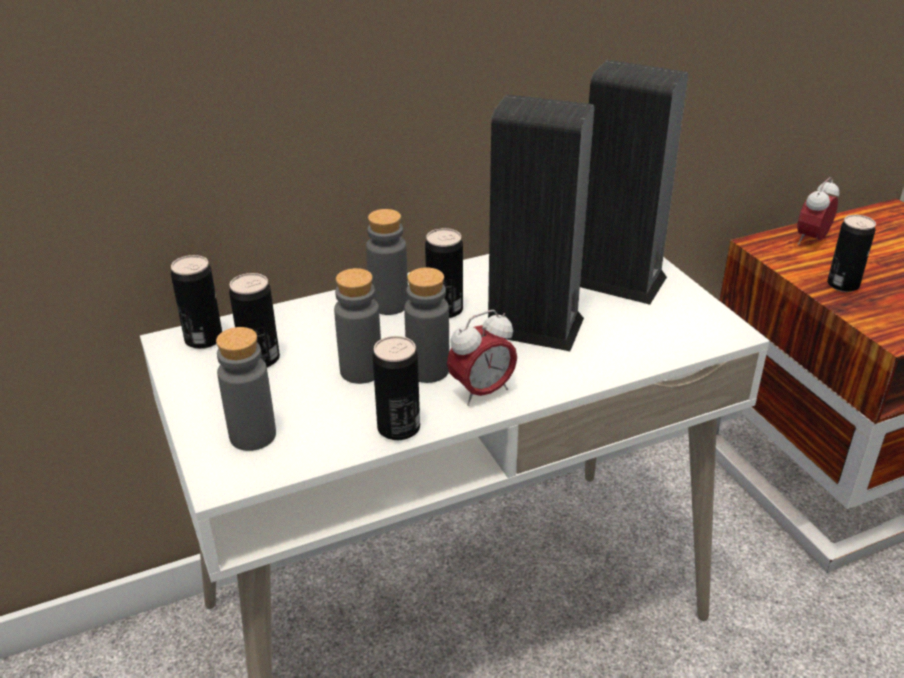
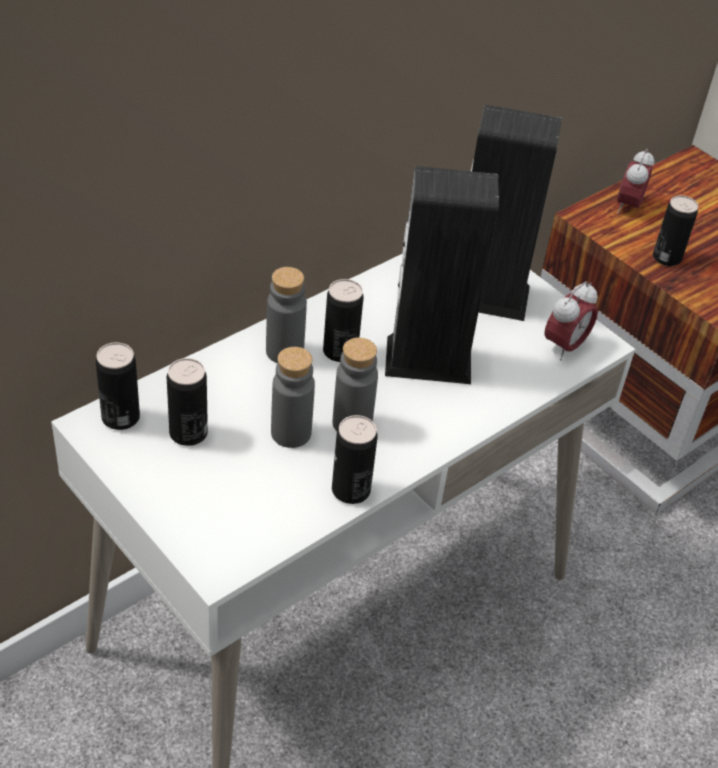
camera: 20 degrees left, 10 degrees up
grey bottle [216,327,276,451] -> none
alarm clock [447,310,517,406] -> alarm clock moved to [544,281,598,361]

